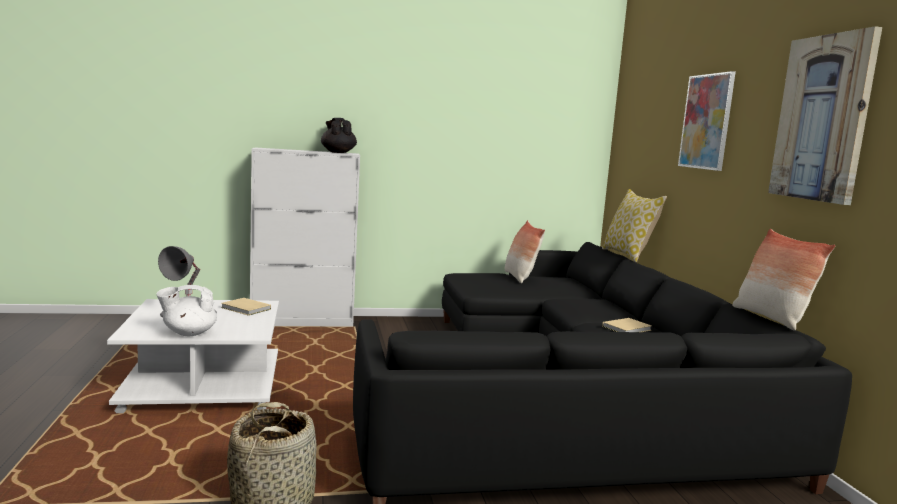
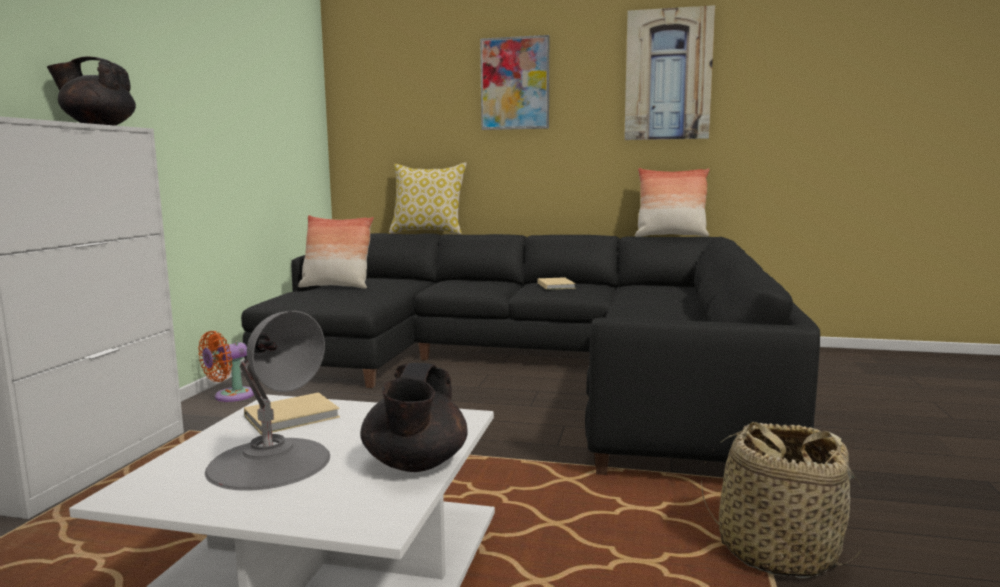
camera: 65 degrees left, 0 degrees up
white teapot [156,285,217,336] -> black teapot [360,363,468,472]
none -> orange fan [198,331,254,402]

